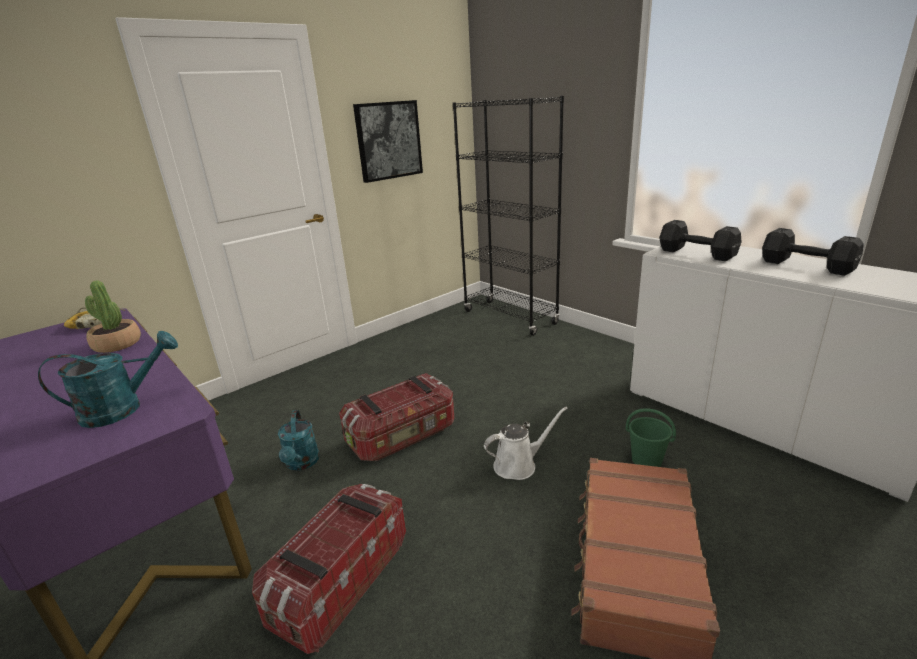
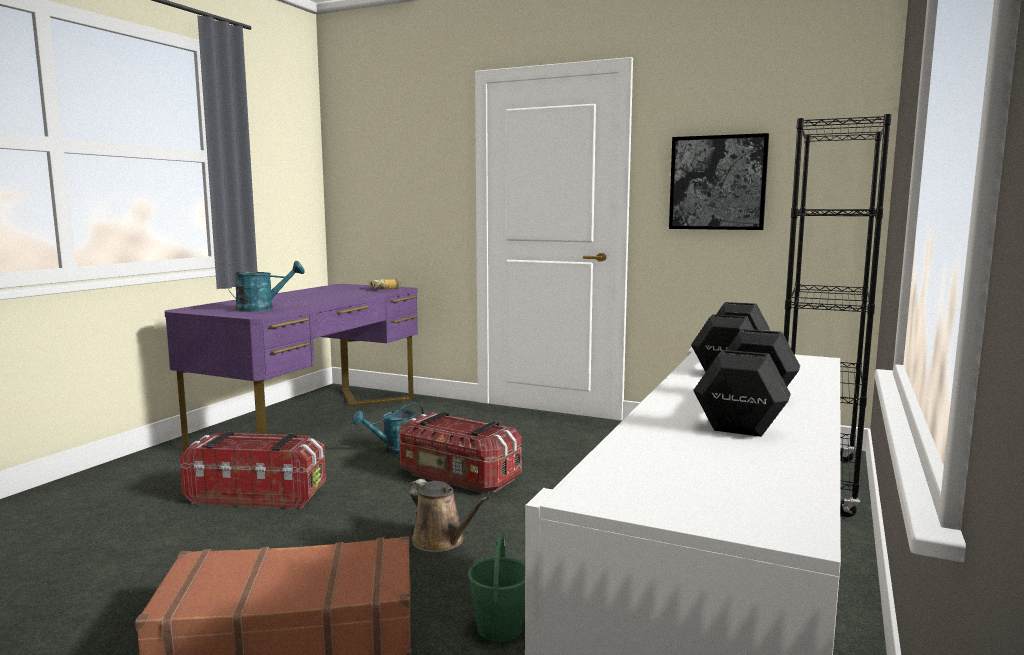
camera: 65 degrees right, 15 degrees down
turquoise watering can [38,331,178,428] -> turquoise watering can turned 60 degrees counterclockwise [224,261,305,312]
potted plant [85,280,141,353] -> none
white watering can [484,407,568,480] -> brown watering can [409,479,489,552]

